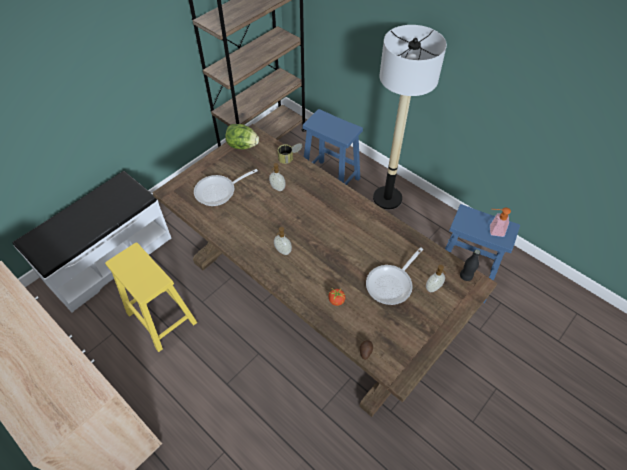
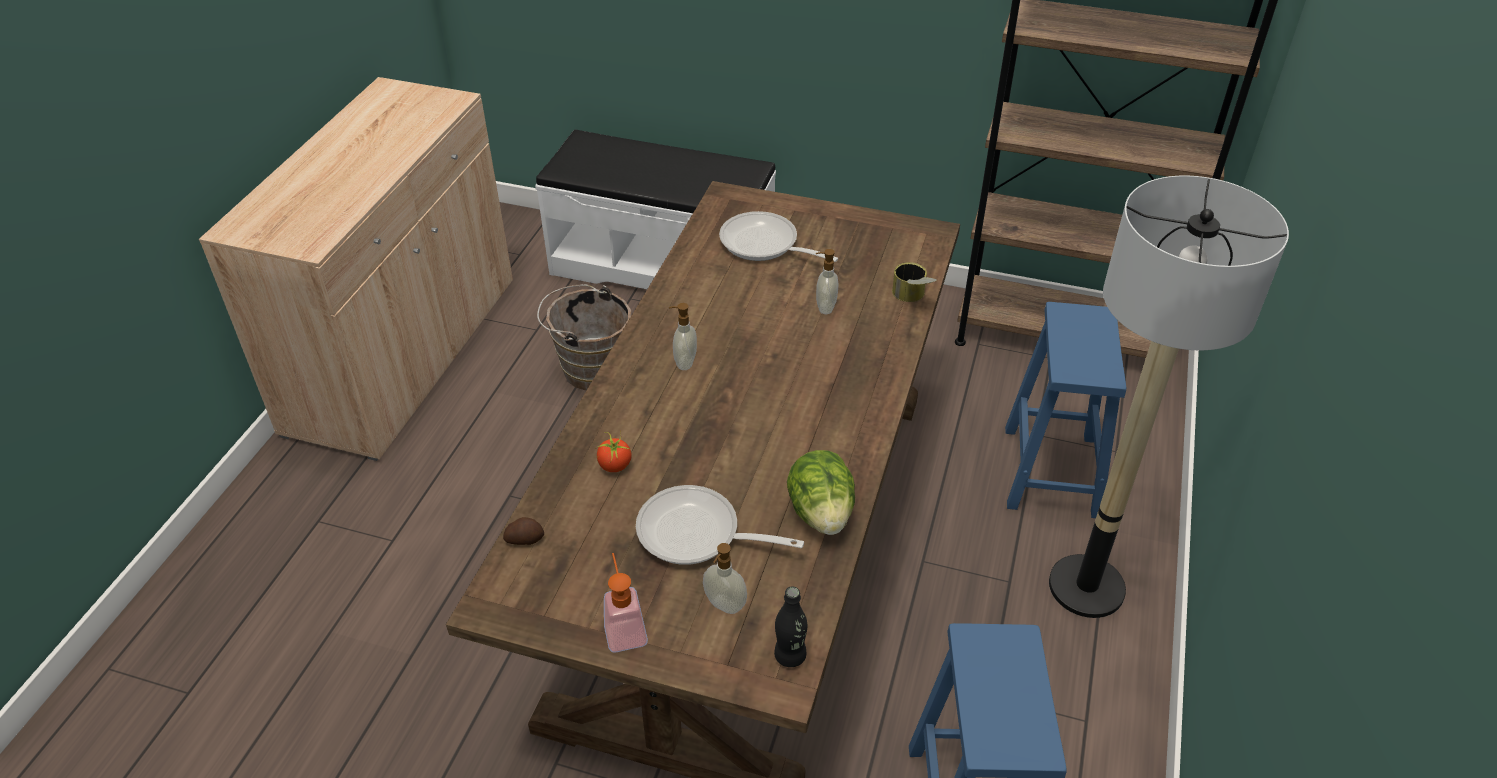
camera: 65 degrees right, 10 degrees down
yellow stool [105,242,197,352] -> brown bucket [537,284,631,391]
lettuce [225,124,259,149] -> lettuce moved to [787,450,855,535]
soap dispenser [490,207,511,237] -> soap dispenser moved to [604,553,648,653]

